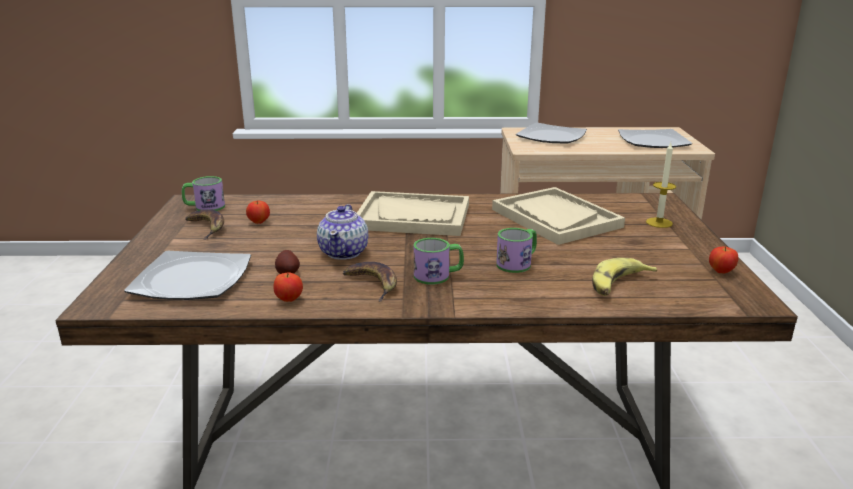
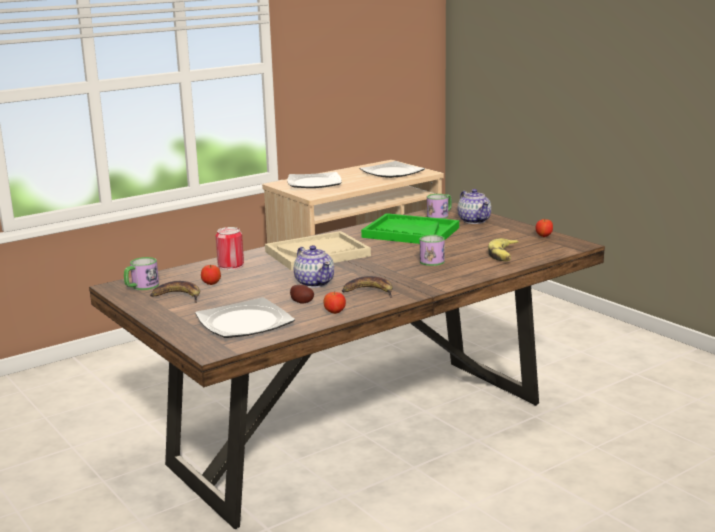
camera: 35 degrees left, 5 degrees down
mug [414,238,464,285] -> mug moved to [427,194,452,219]
beige tray [492,187,625,245] -> green tray [361,213,459,244]
candle [646,143,676,228] -> teapot [457,189,491,224]
none -> can [216,227,244,270]

